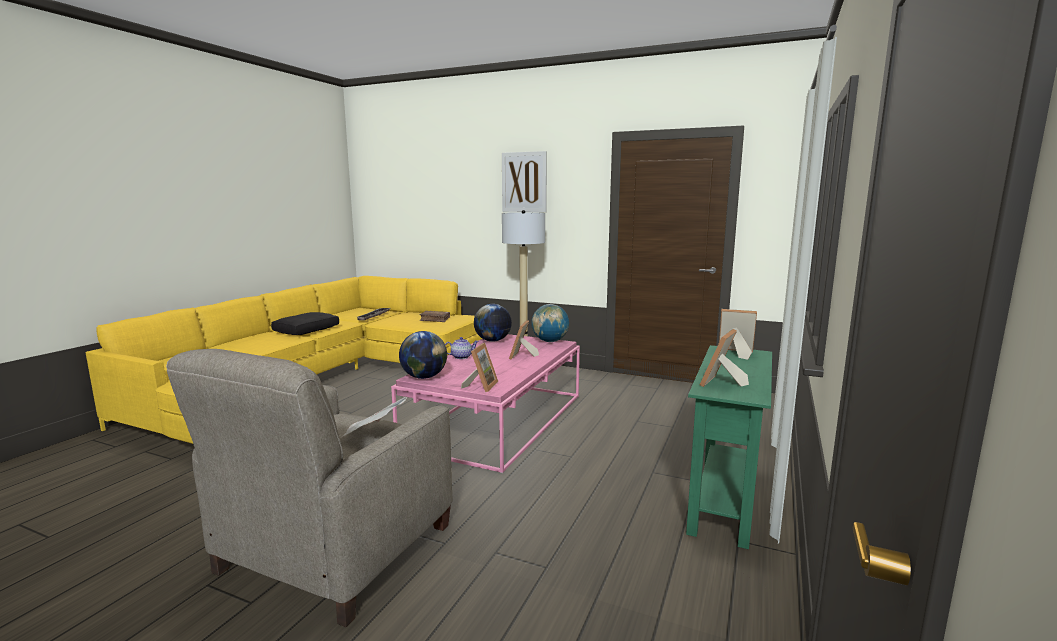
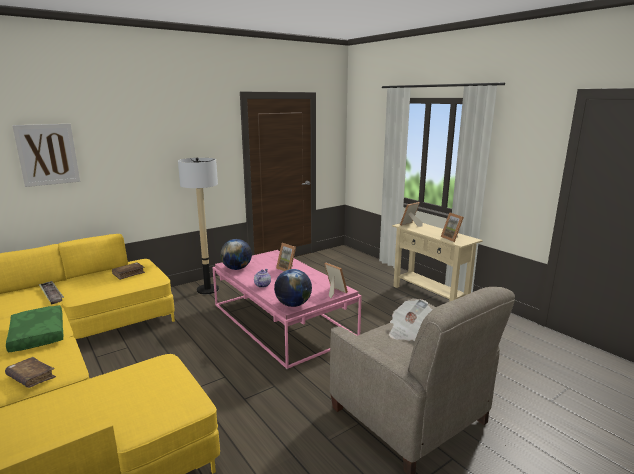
camera: 60 degrees left, 5 degrees up
black pillow [271,312,339,335] -> green pillow [6,305,63,353]
picture [502,151,547,212] -> picture moved to [12,124,80,187]
globe [531,304,569,342] -> none
green console table [686,345,772,549] -> beige console table [392,221,483,302]
none -> brown book [5,357,56,388]

